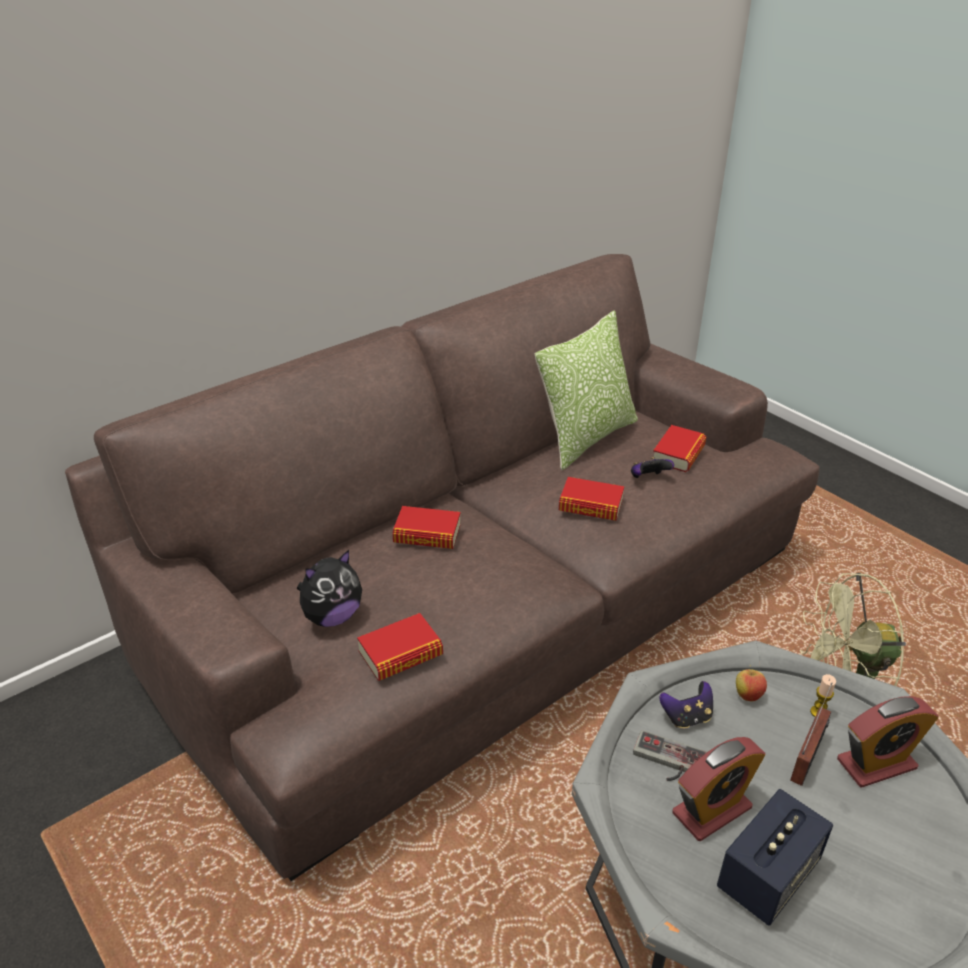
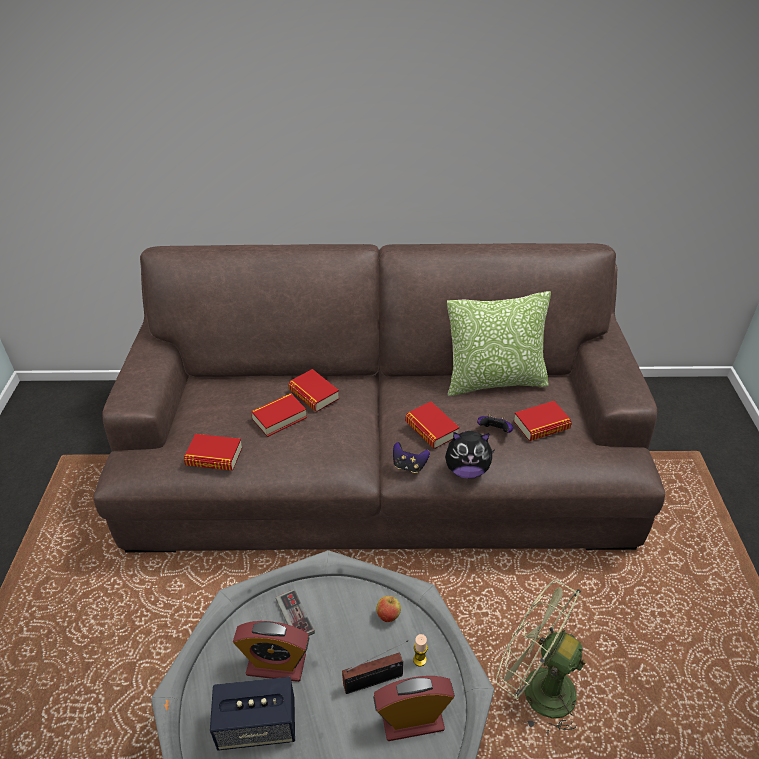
camera: 40 degrees right, 5 degrees up
plush toy [297,550,362,627] -> plush toy moved to [445,431,495,479]
game controller [660,681,713,728] -> game controller moved to [393,442,430,473]
alarm clock [837,696,939,788] -> alarm clock turned 150 degrees clockwise [373,676,455,741]
none -> book [251,393,307,437]

